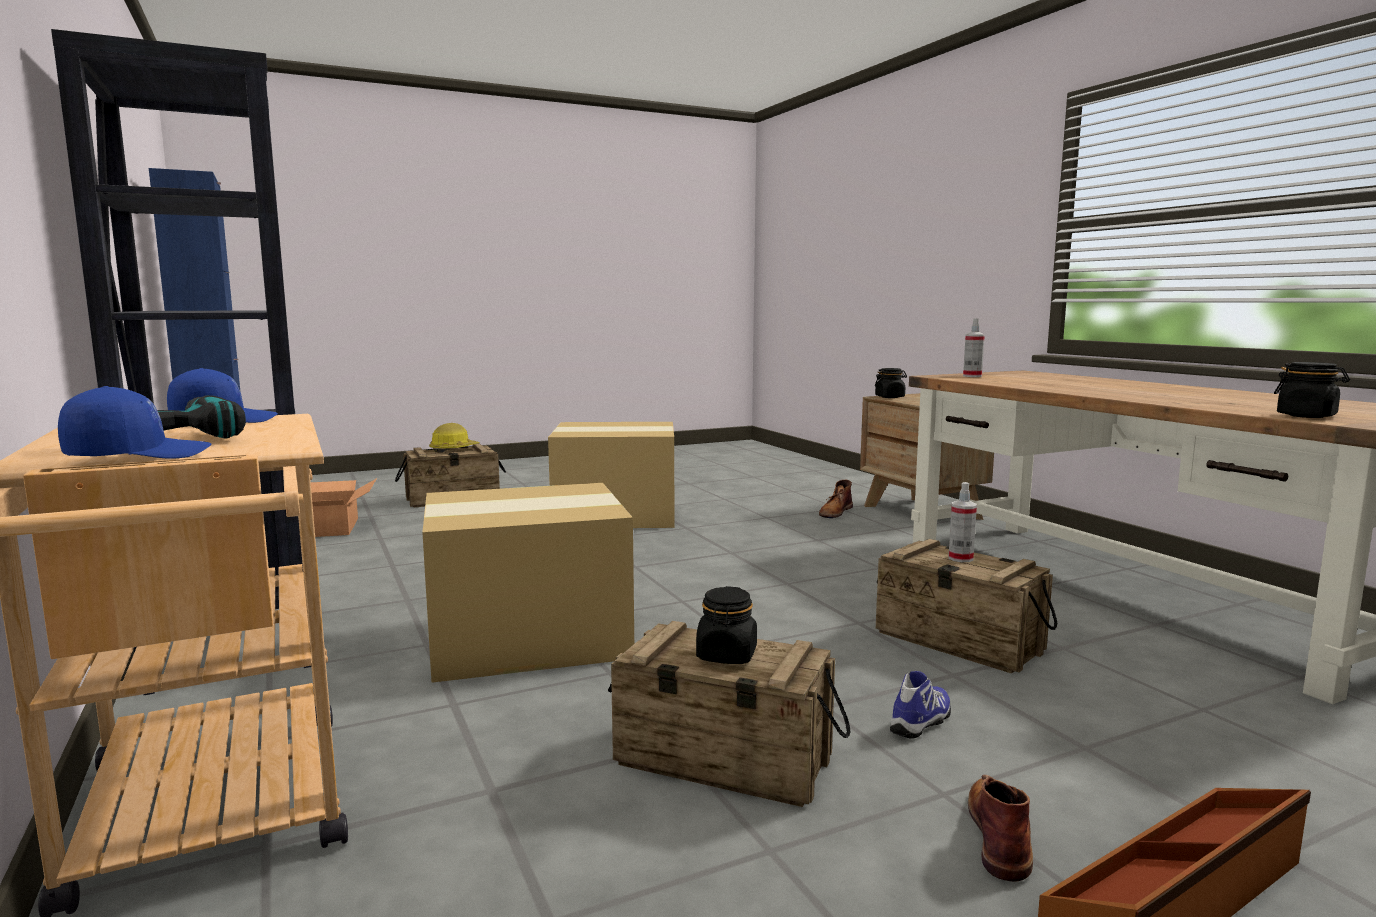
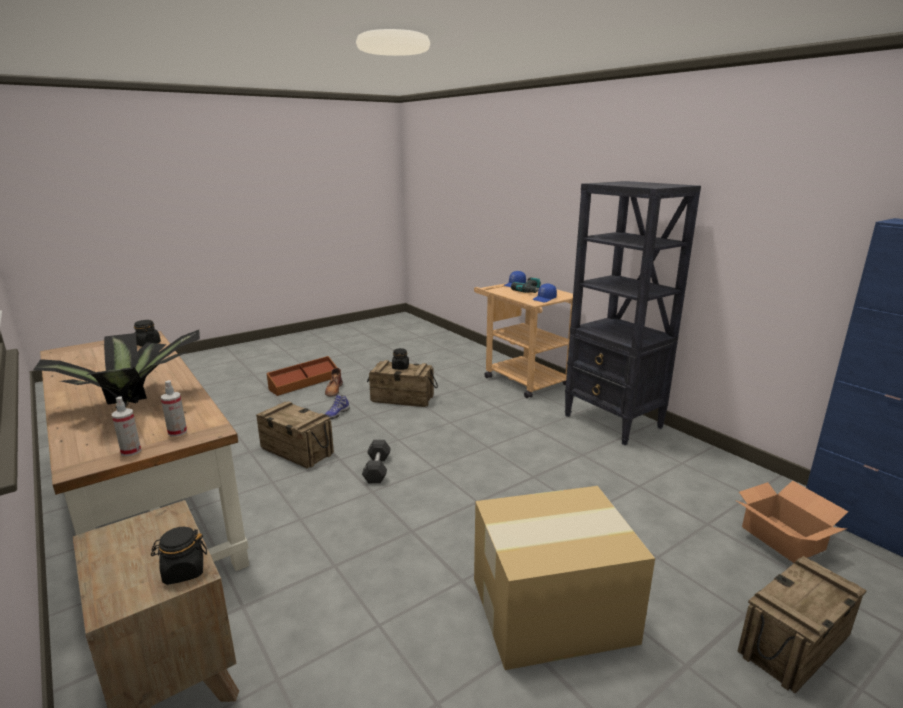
camera: 170 degrees right, 10 degrees up
cardboard box [422,483,634,683] -> none
hard hat [429,423,479,453] -> none
brown boot [819,480,853,518] -> none
spray bottle [948,482,977,562] -> spray bottle moved to [112,396,141,456]
none -> potted plant [33,330,200,408]
none -> black dumbbell [362,440,391,483]

